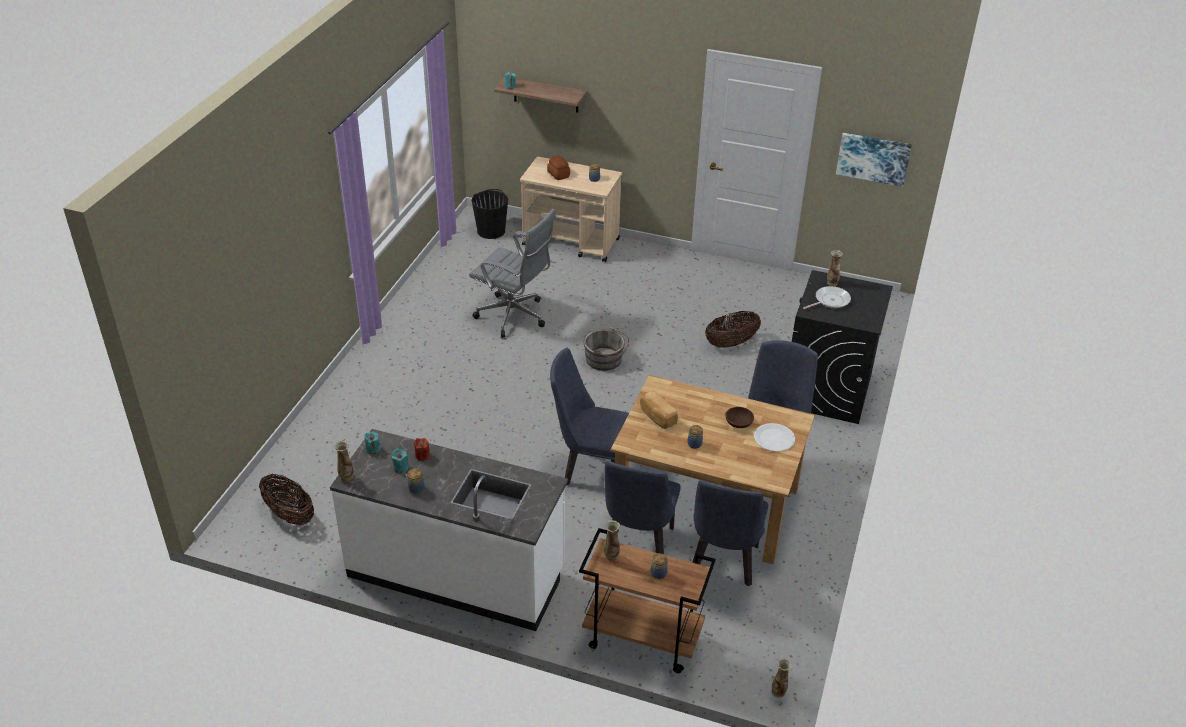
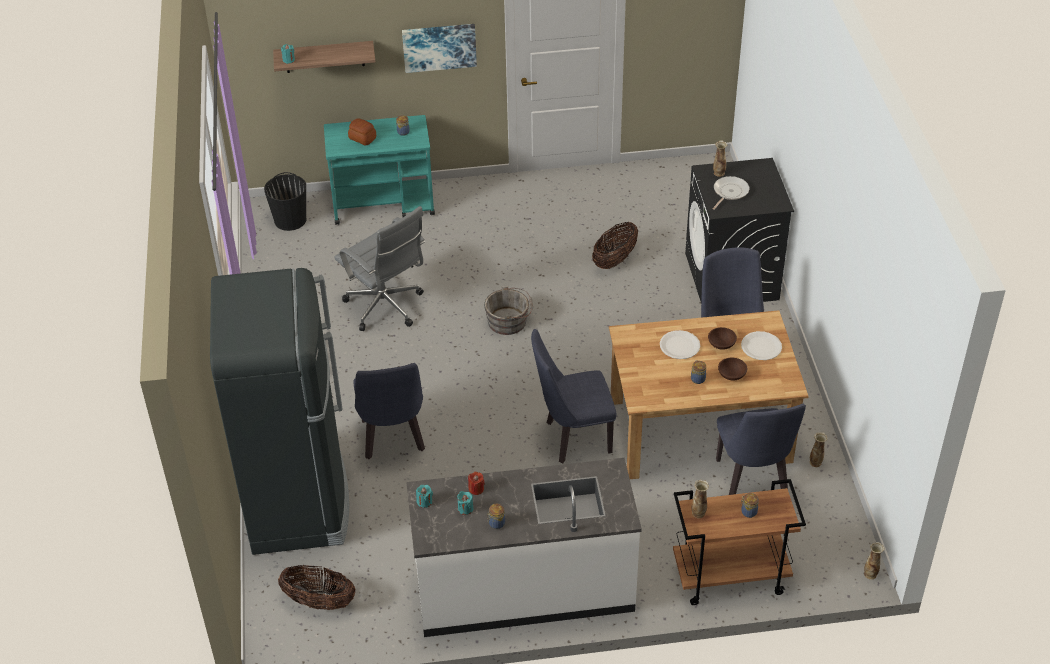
camera: 25 degrees left, 5 degrees up
vase [334,441,353,482] -> vase moved to [810,432,828,467]
grey office chair [469,208,556,338] -> grey office chair turned 45 degrees clockwise [334,206,426,331]
beige cart [520,157,622,262] -> turquoise cart [324,115,435,225]
blue chair [604,461,681,554] -> blue chair moved to [353,363,425,459]
bread [640,390,678,429] -> none
picture [836,133,912,187] -> picture moved to [402,24,477,73]
none -> black fridge [210,268,349,555]
none -> white plate [660,330,700,359]
none -> brown bowl [718,358,747,380]

